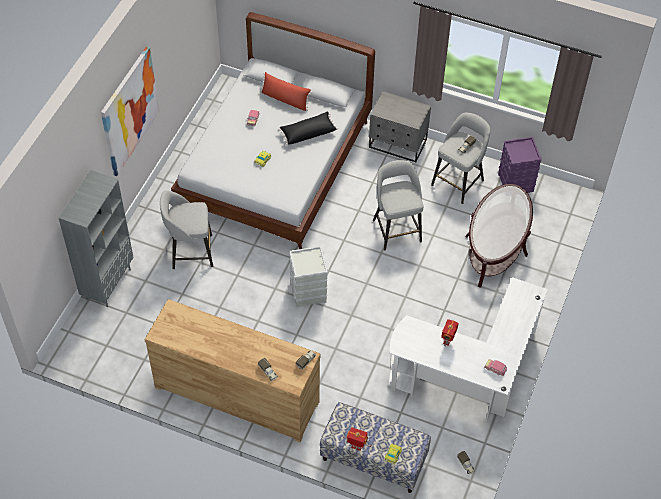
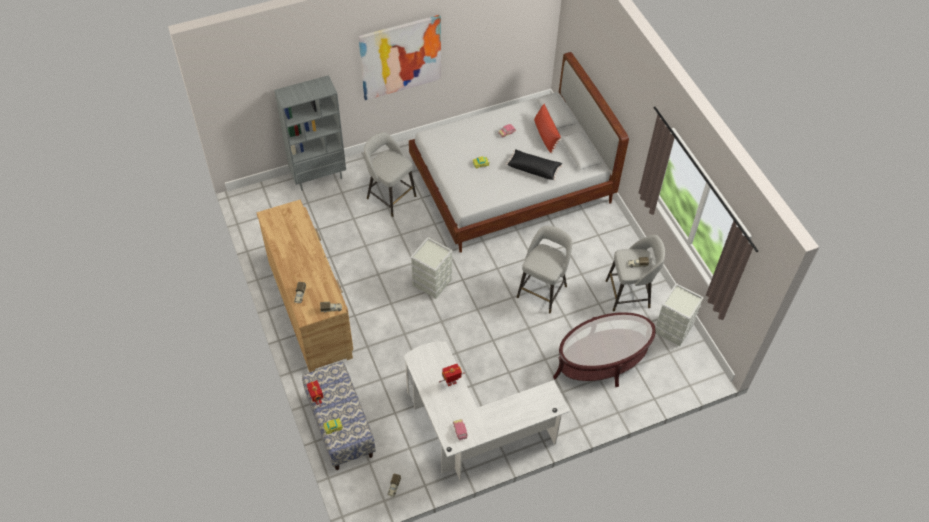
camera: 45 degrees right, 0 degrees up
grey nightstand [369,91,431,163] -> none
purple storage box [498,137,542,193] -> grey storage box [655,283,704,346]

